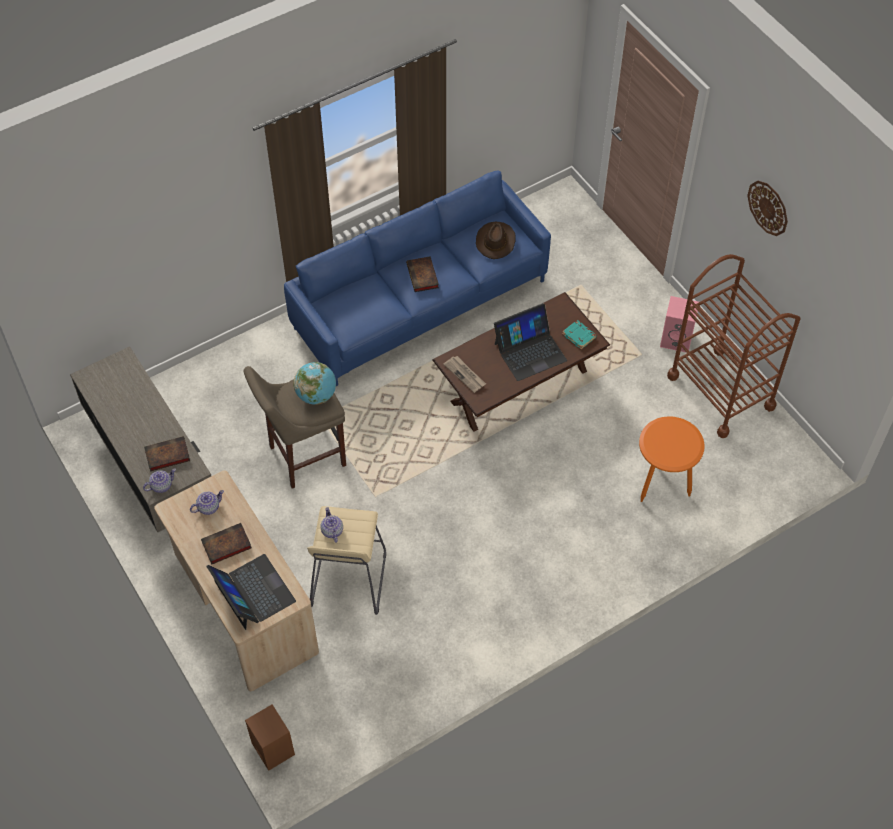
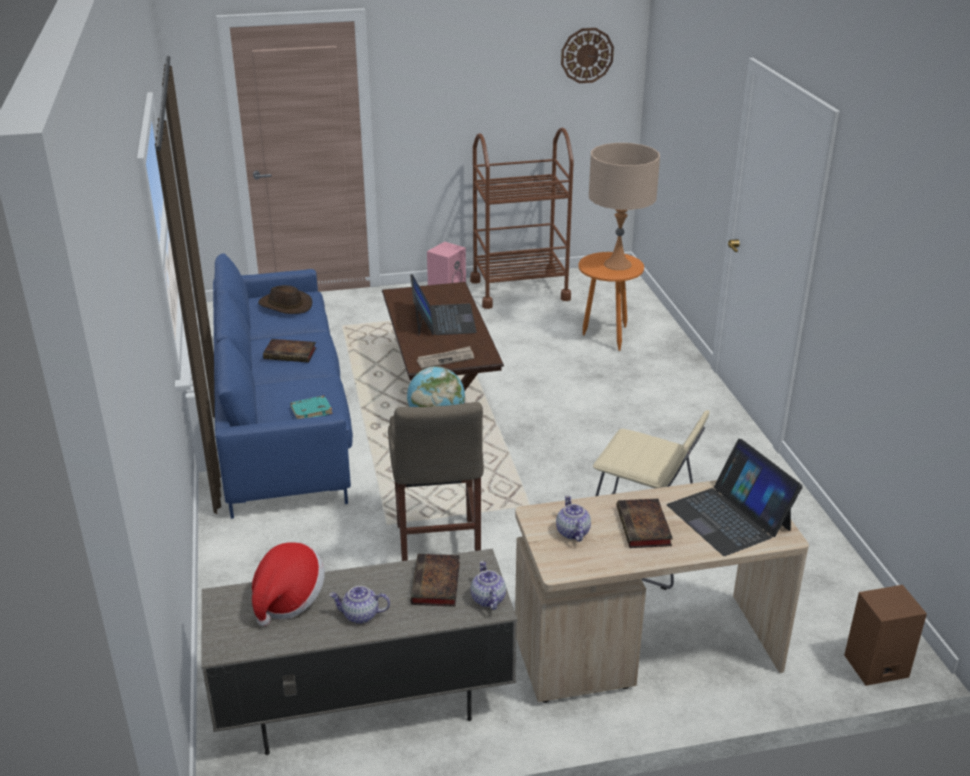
camera: 70 degrees left, 25 degrees down
laptop [206,554,296,630] -> laptop turned 105 degrees counterclockwise [667,439,803,556]
teapot [320,507,343,543] -> teapot moved to [329,586,390,624]
turquoise book [562,320,597,349] -> turquoise book moved to [290,395,333,419]
wall clock [747,181,788,236] -> wall clock moved to [561,28,614,83]
none -> hat [252,542,325,626]
none -> beige table lamp [589,143,660,270]

